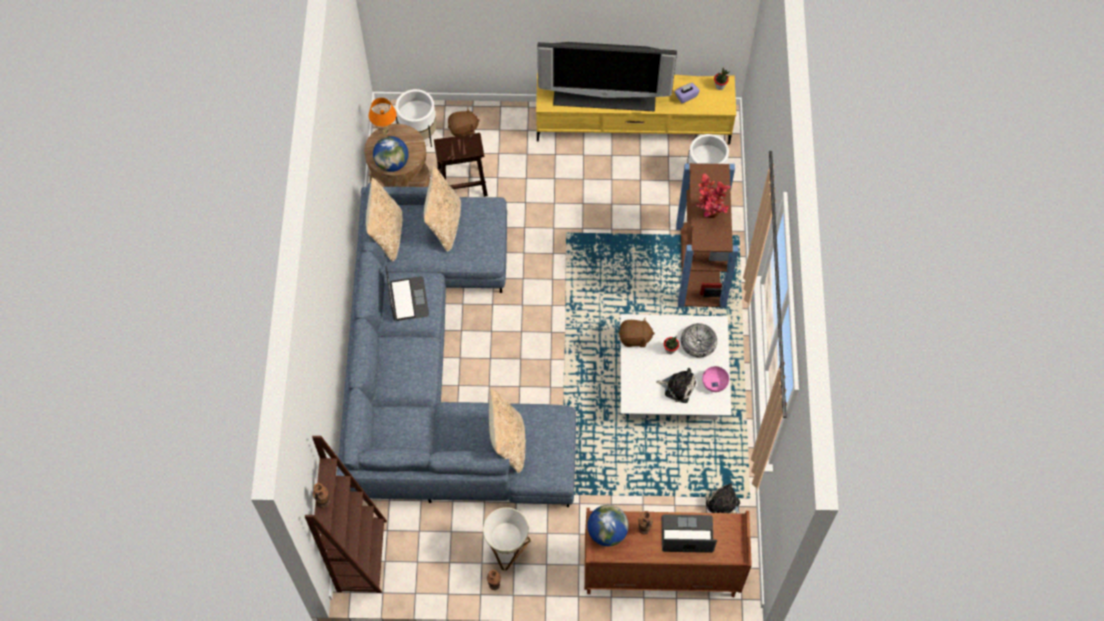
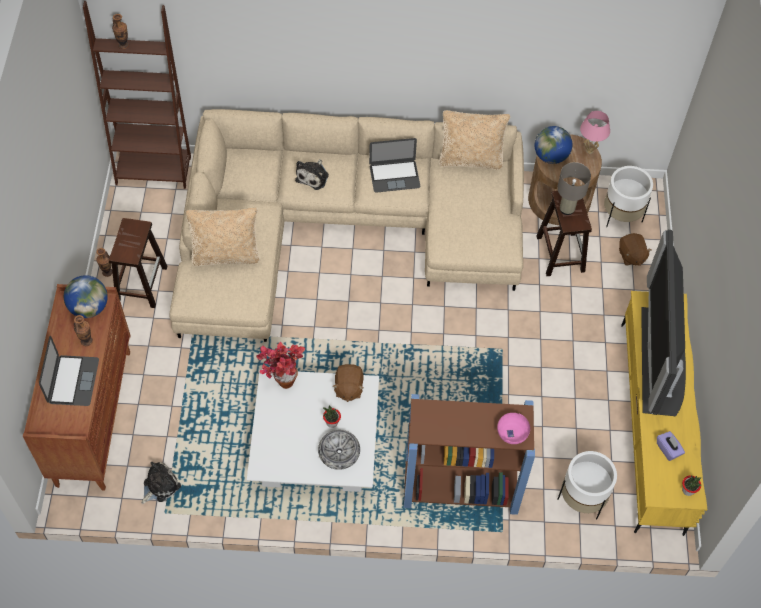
camera: 90 degrees right, 5 degrees down
blue sofa [336,182,576,507] -> beige sofa [169,109,524,342]
orange table lamp [369,98,397,135] -> pink table lamp [580,111,610,154]
beige pillow [424,167,461,252] -> none
planter [483,507,531,570] -> brown stool [109,218,168,308]
plush toy [656,368,696,403] -> plush toy moved to [295,159,329,190]
potted plant [696,173,731,218] -> potted plant moved to [256,342,305,389]
pink bowl [702,366,729,392] -> pink bowl moved to [497,413,530,444]
none -> grey table lamp [557,162,591,215]

